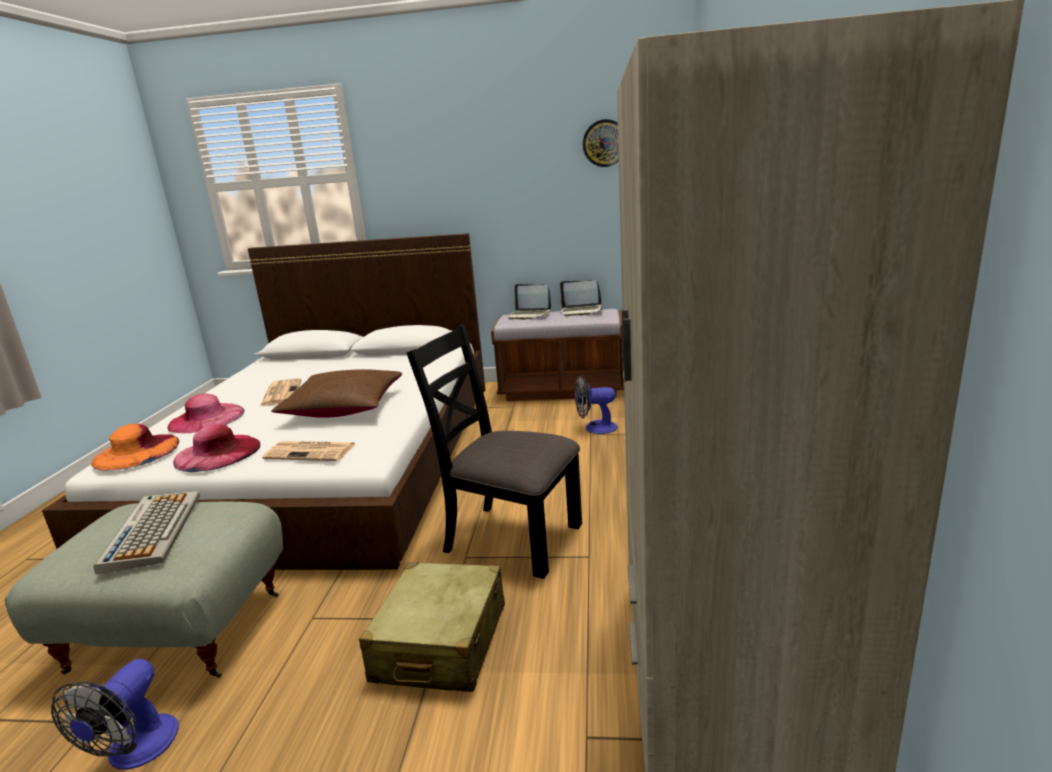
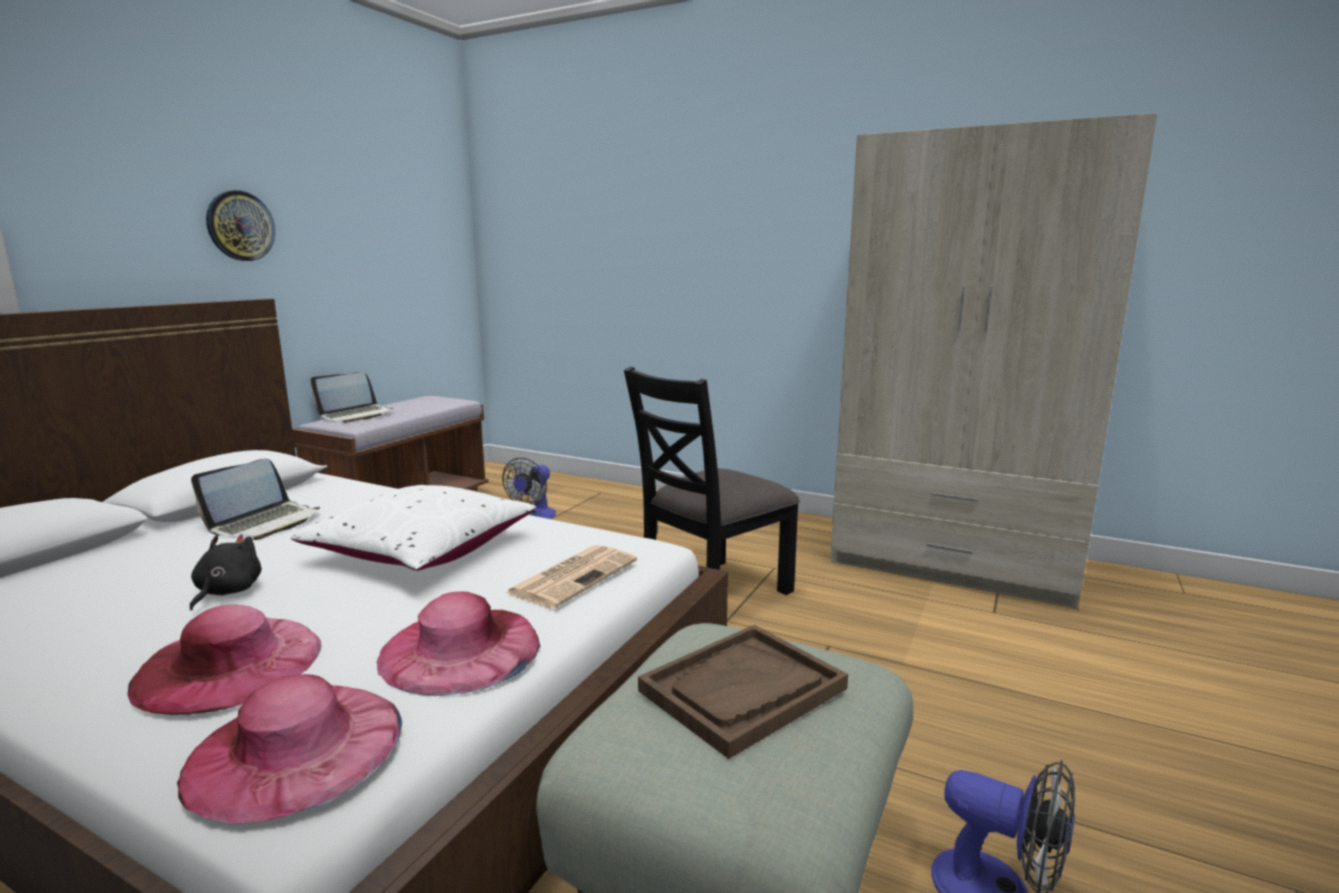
camera: 70 degrees left, 5 degrees down
orange hat [91,424,179,471] -> pink hat [177,674,402,824]
keyboard [93,491,200,575] -> brown tray [638,625,848,759]
newspaper [260,378,301,406] -> black plush toy [190,534,262,611]
brown pillow [271,369,402,418] -> white pillow [291,485,536,571]
beige suitcase [359,562,505,692] -> none
laptop [560,280,604,316] -> laptop moved to [191,459,320,540]
wall clock [583,119,619,167] -> wall clock moved to [206,190,275,261]

